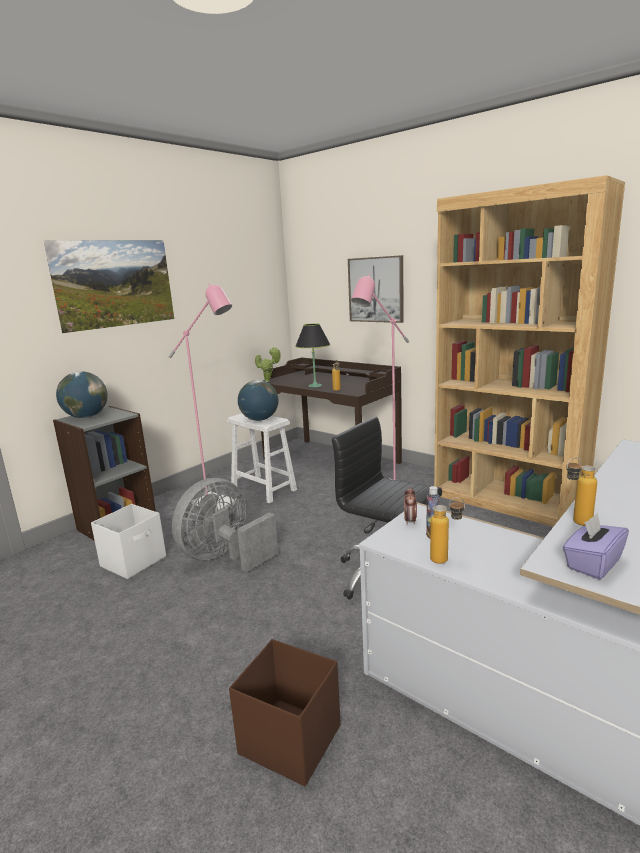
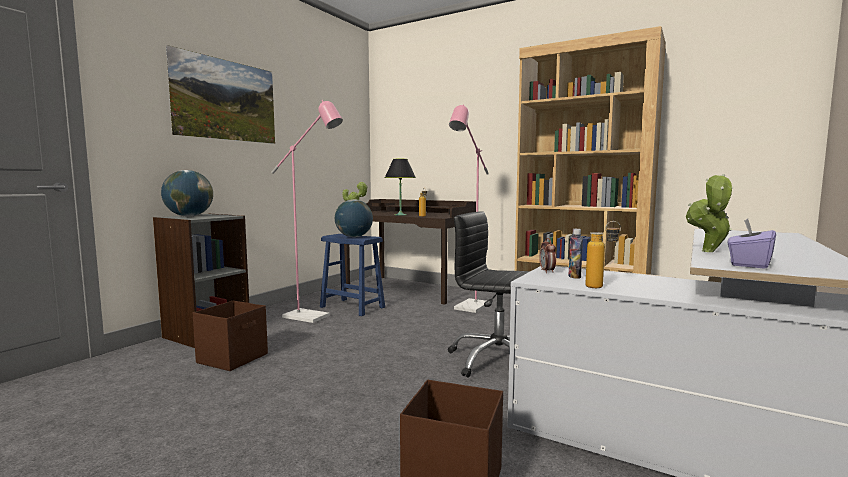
camera: 10 degrees left, 10 degrees down
white storage box [91,504,166,579] -> brown storage box [193,301,268,371]
grey fan [172,478,278,572] -> none
white stool [227,413,297,503] -> blue stool [320,234,385,316]
picture [348,255,404,323] -> none
bottle [566,457,597,526] -> potted plant [686,174,733,252]

